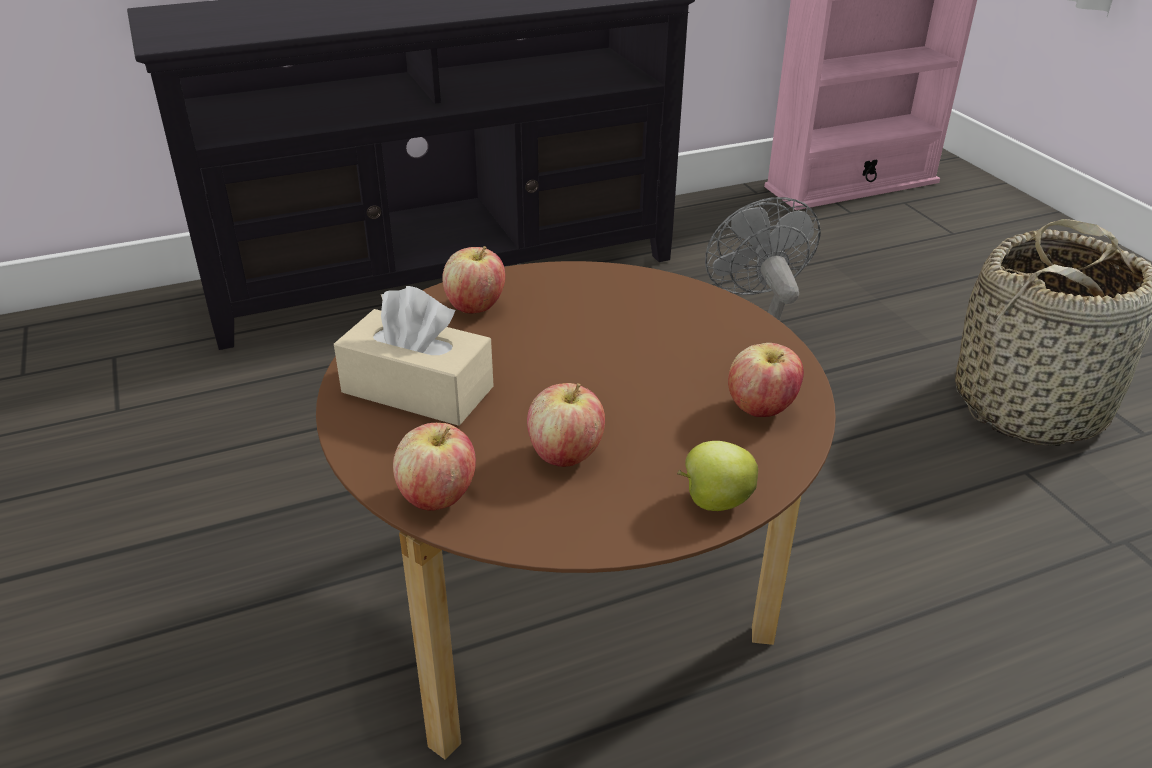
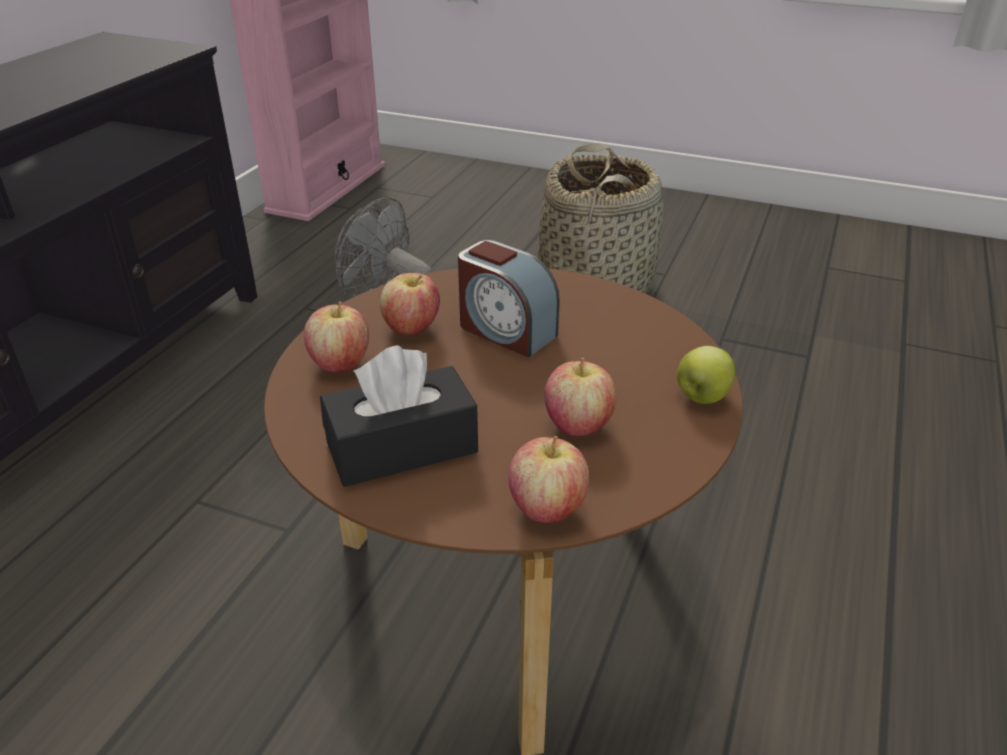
camera: 45 degrees left, 0 degrees up
beige tissue box [334,286,494,426] -> black tissue box [320,345,478,487]
apple [728,343,804,417] -> apple moved to [380,273,440,335]
none -> alarm clock [458,240,560,357]

